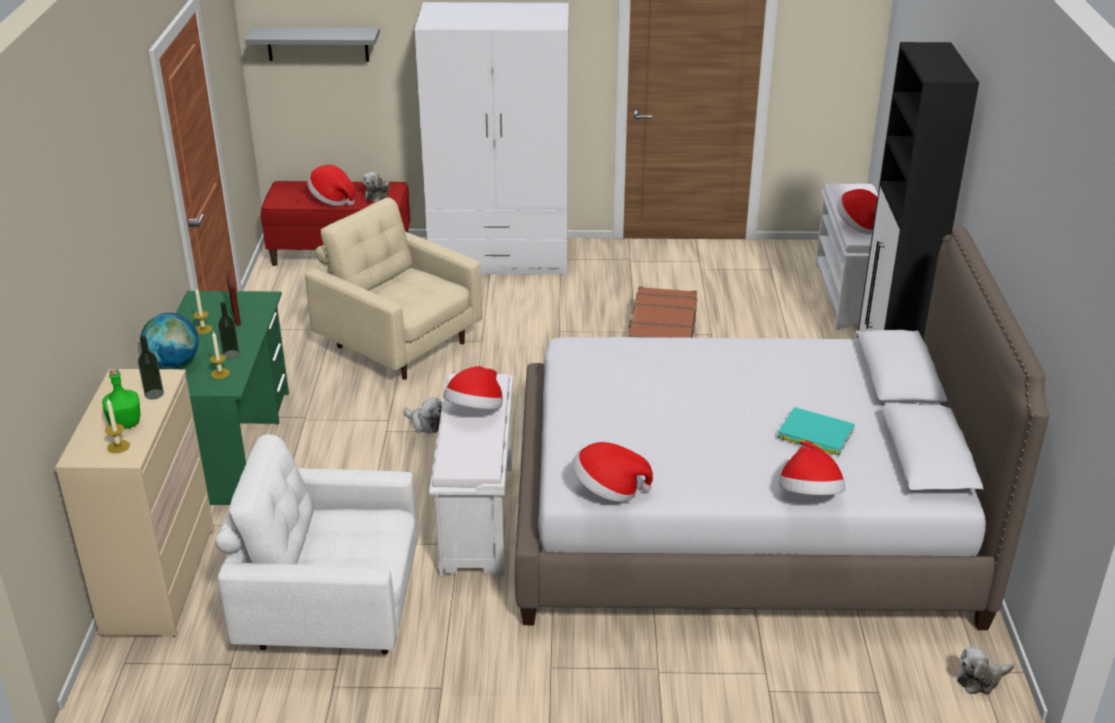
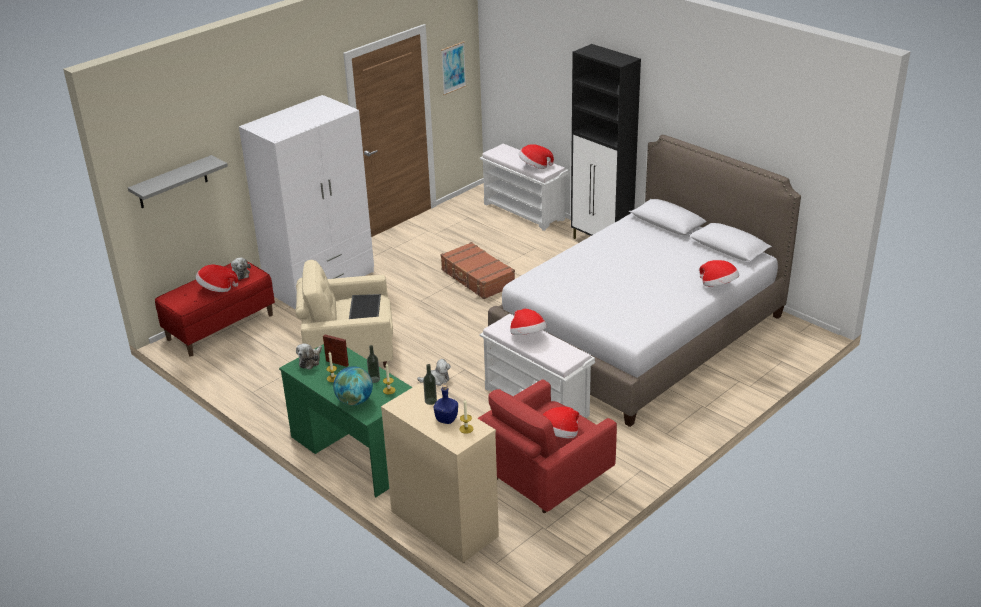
camera: 45 degrees left, 0 degrees up
green bottle [102,368,140,429] -> blue bottle [434,385,458,424]
white armchair [215,434,418,655] -> red armchair [477,379,617,513]
hat [572,442,653,502] -> hat moved to [543,407,579,438]
turquoise book [777,407,855,456] -> none
plush toy [957,646,1014,694] -> plush toy moved to [296,343,322,370]
none -> tray [349,294,381,319]
none -> picture [441,41,466,95]

